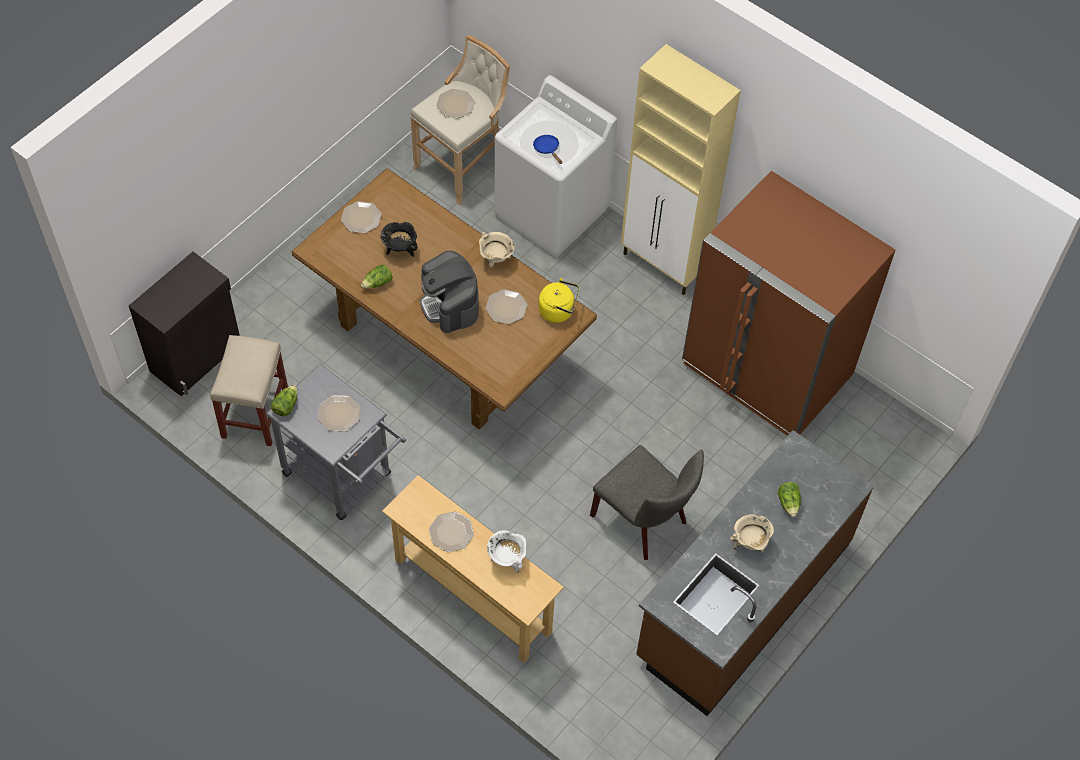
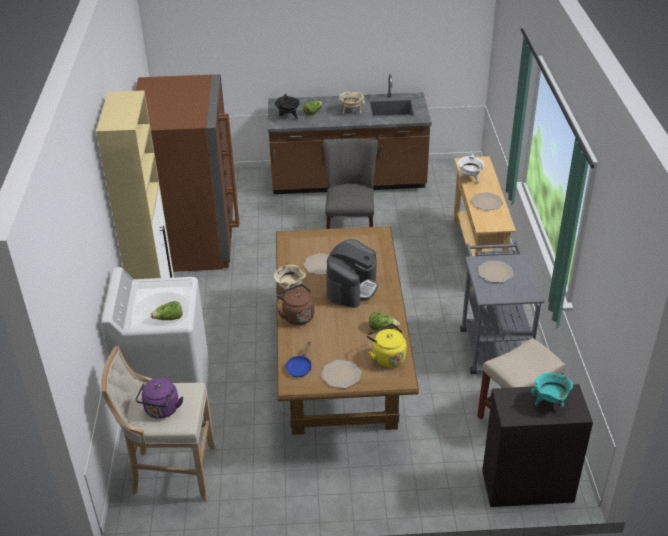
camera: 130 degrees left, 20 degrees down
lettuce [271,385,297,417] -> lettuce moved to [150,301,182,320]
black cooking pot [381,222,418,257] -> black cooking pot moved to [275,94,300,119]
plate [436,89,475,118] -> purple kettle [135,378,183,419]
blue frying pan [533,135,562,164] -> blue frying pan moved to [286,341,312,377]
yellow kettle [539,278,579,323] -> yellow kettle moved to [367,324,406,368]
none -> brown kettle [277,284,314,325]
none -> turquoise cooking pot [531,372,573,407]

